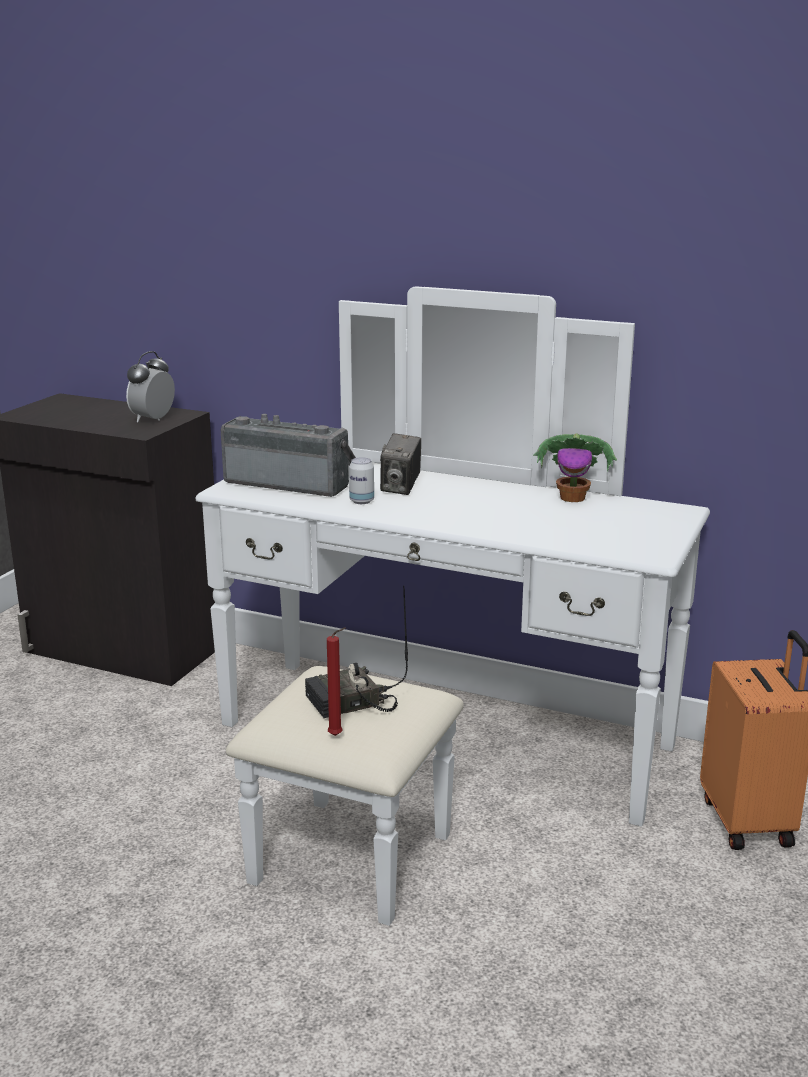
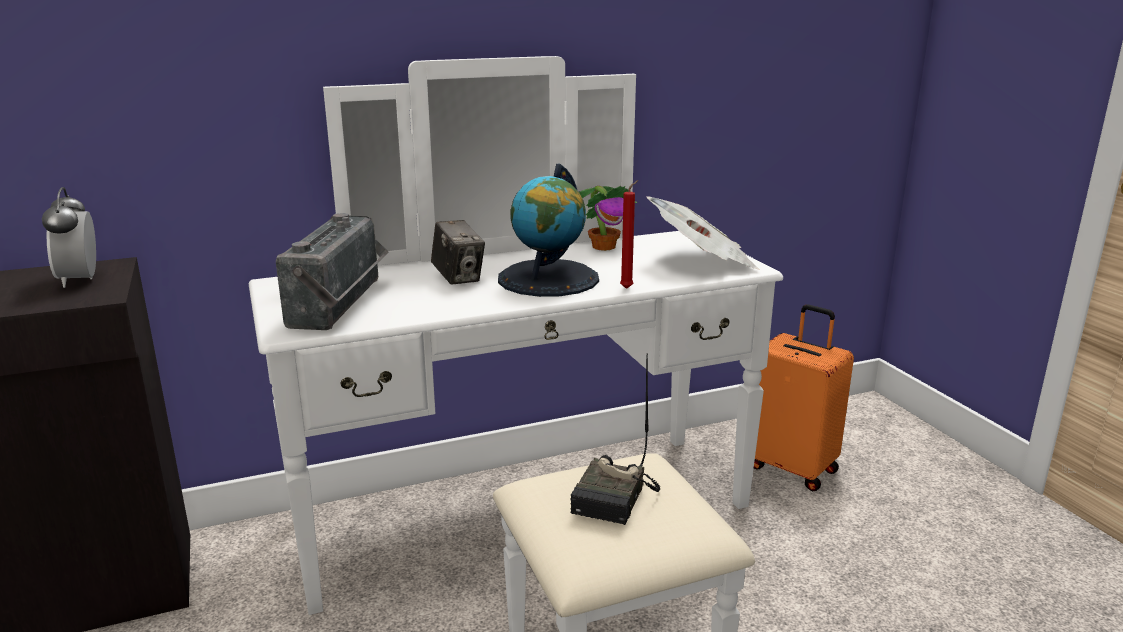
camera: 45 degrees left, 0 degrees up
radio [221,414,356,497] -> radio turned 120 degrees clockwise [276,213,388,330]
red candle [327,628,345,736] -> red candle moved to [620,180,639,289]
can [349,457,374,504] -> none
none -> globe [498,164,599,297]
none -> newspaper [646,196,759,269]

